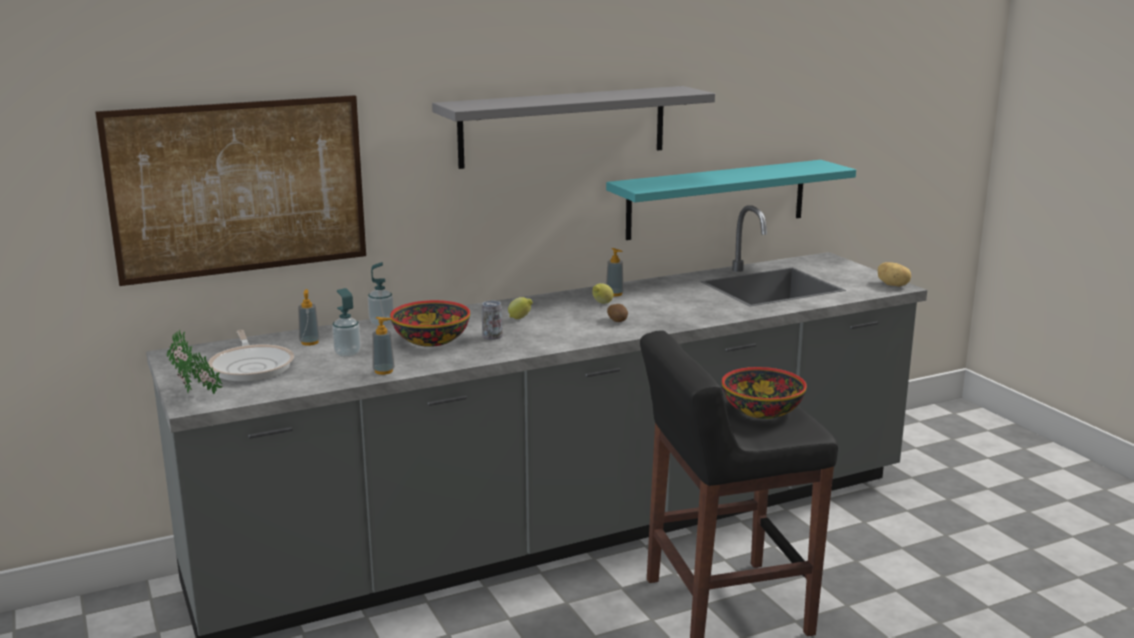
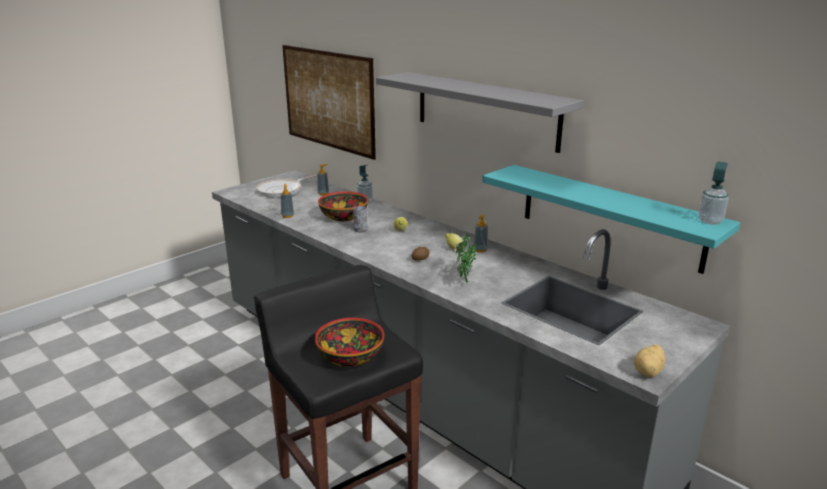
camera: 70 degrees right, 5 degrees up
potted plant [167,329,223,394] -> potted plant moved to [454,235,477,282]
soap dispenser [332,288,361,357] -> soap dispenser moved to [699,161,728,224]

